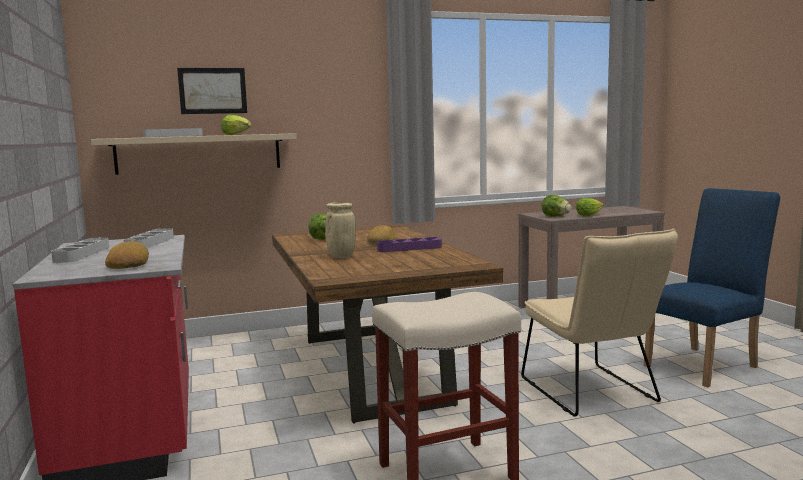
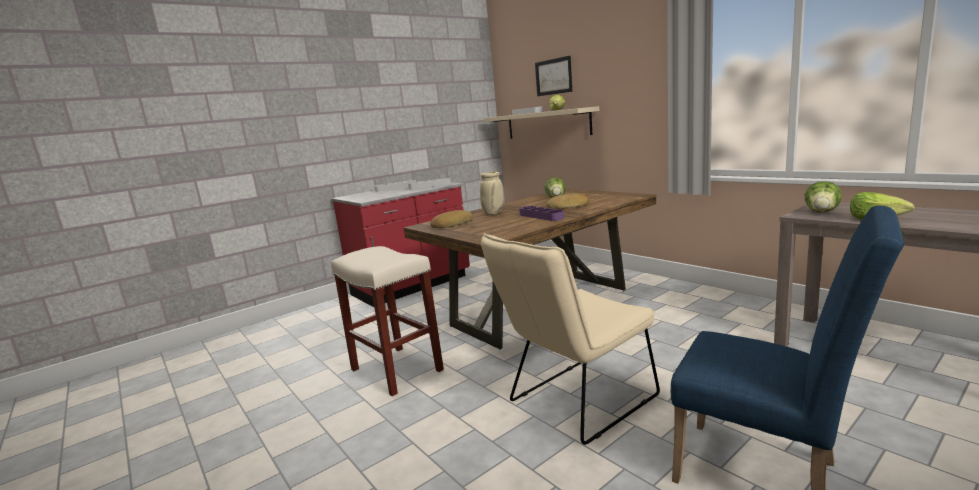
camera: 70 degrees right, 5 degrees up
bread [105,241,149,269] -> bread moved to [430,210,473,228]

